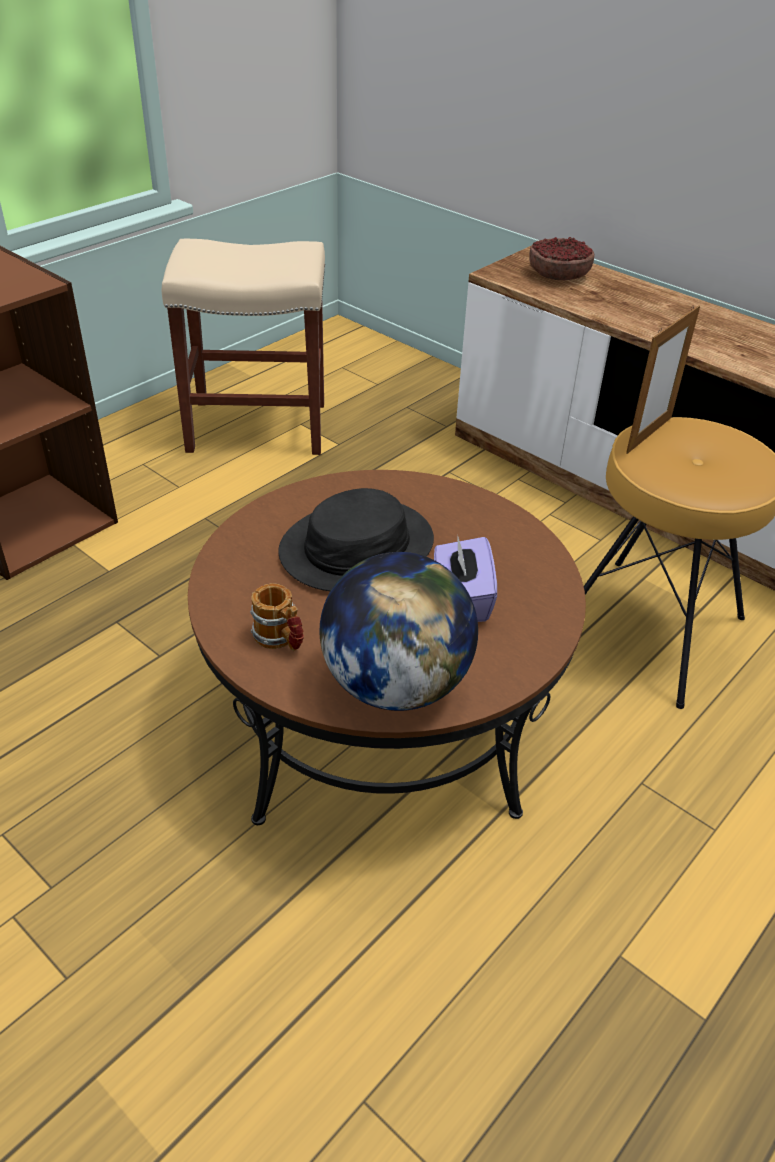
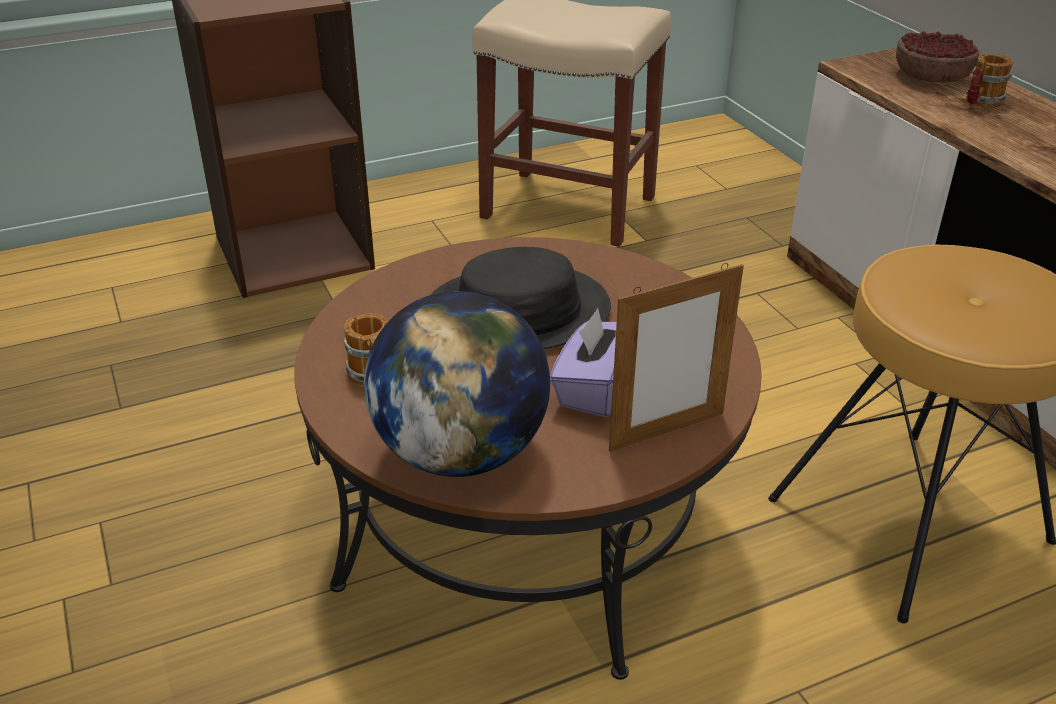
camera: 25 degrees right, 5 degrees down
picture frame [626,305,700,454] -> picture frame moved to [609,263,744,452]
none -> mug [966,53,1013,108]

